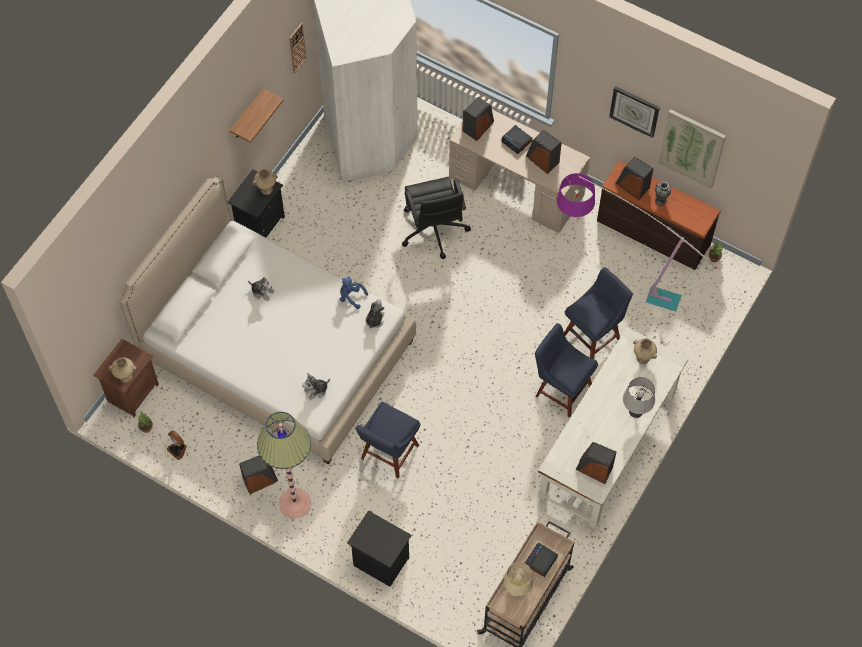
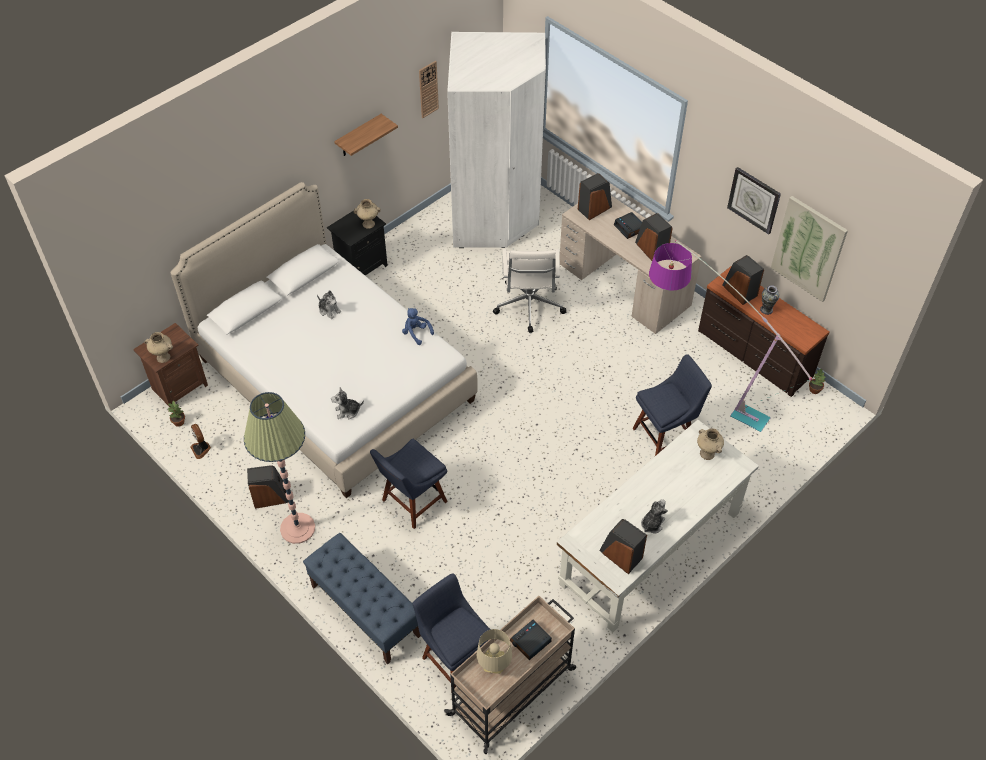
camera: 15 degrees right, 10 degrees down
black nightstand [347,510,412,587] -> blue bench [303,533,421,664]
plush toy [366,299,385,329] -> plush toy moved to [641,499,668,534]
black office chair [402,177,471,259] -> white office chair [493,249,566,333]
blue chair [535,323,598,418] -> blue chair moved to [412,573,491,688]
grey table lamp [623,377,655,418] -> none

